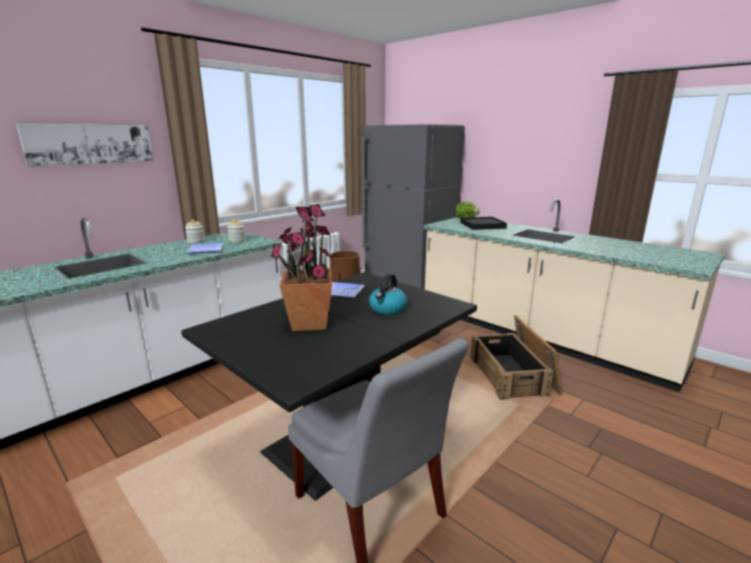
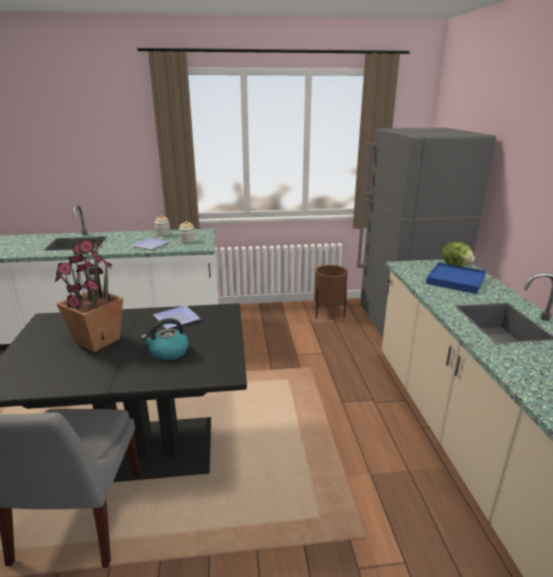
camera: 40 degrees right, 5 degrees up
picture [16,124,153,166] -> none
black tray [460,217,507,230] -> blue tray [426,262,486,294]
crate [470,315,562,400] -> none

